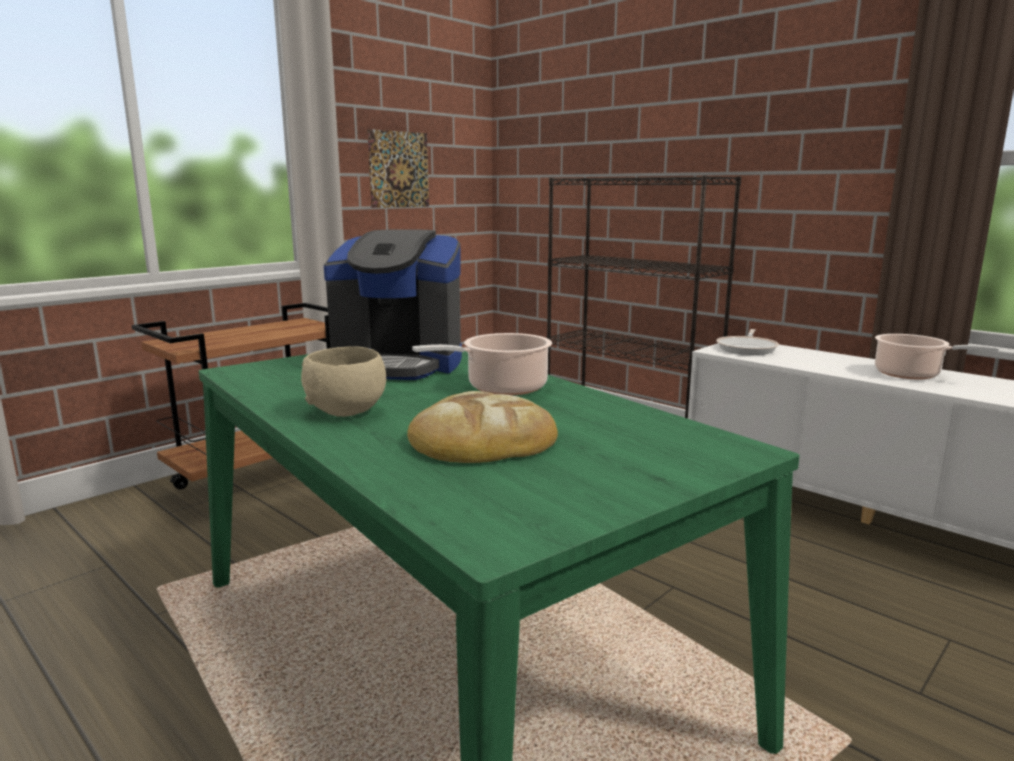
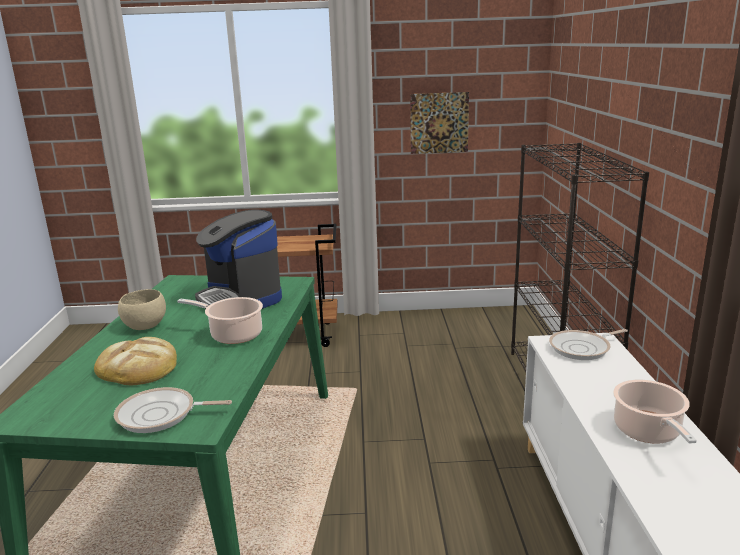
camera: 45 degrees right, 5 degrees up
none -> frying pan [114,387,232,433]

